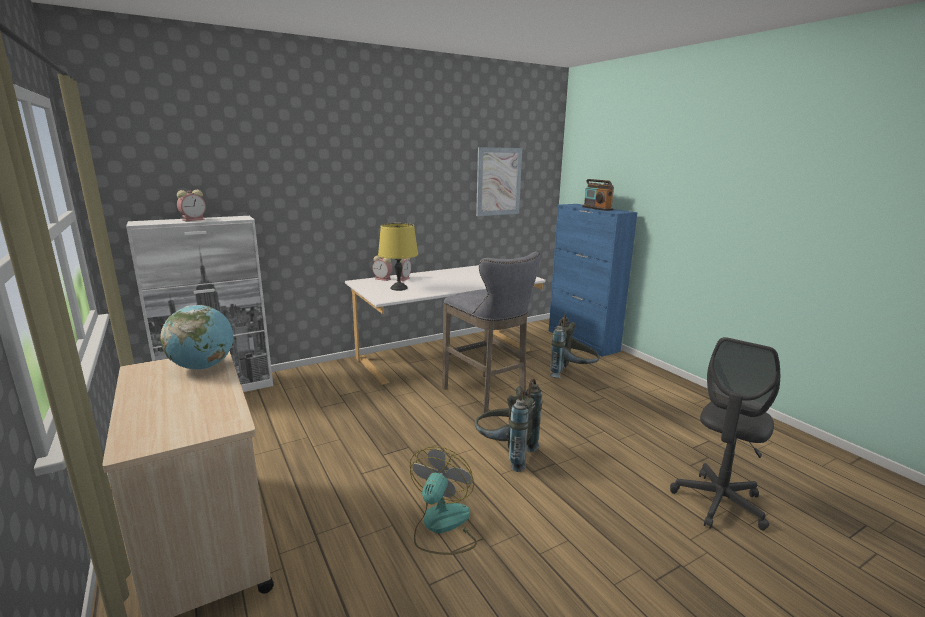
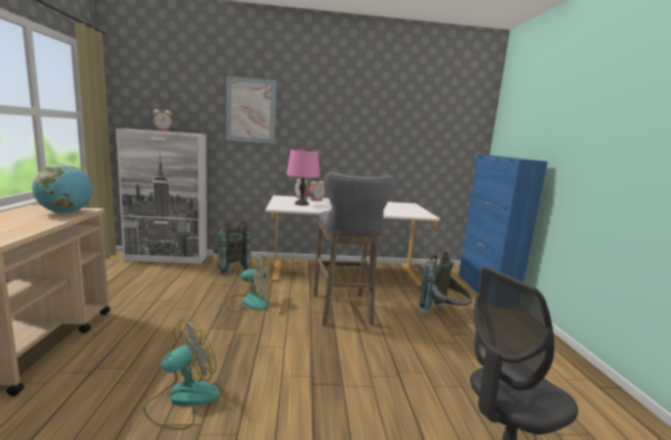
camera: 25 degrees right, 5 degrees down
yellow table lamp [378,223,418,291] -> pink table lamp [286,149,320,206]
grey backpack [475,379,542,472] -> grey backpack moved to [213,222,252,275]
picture [476,147,522,216] -> picture moved to [226,76,277,144]
radio [582,179,614,211] -> none
none -> fan [225,254,272,312]

